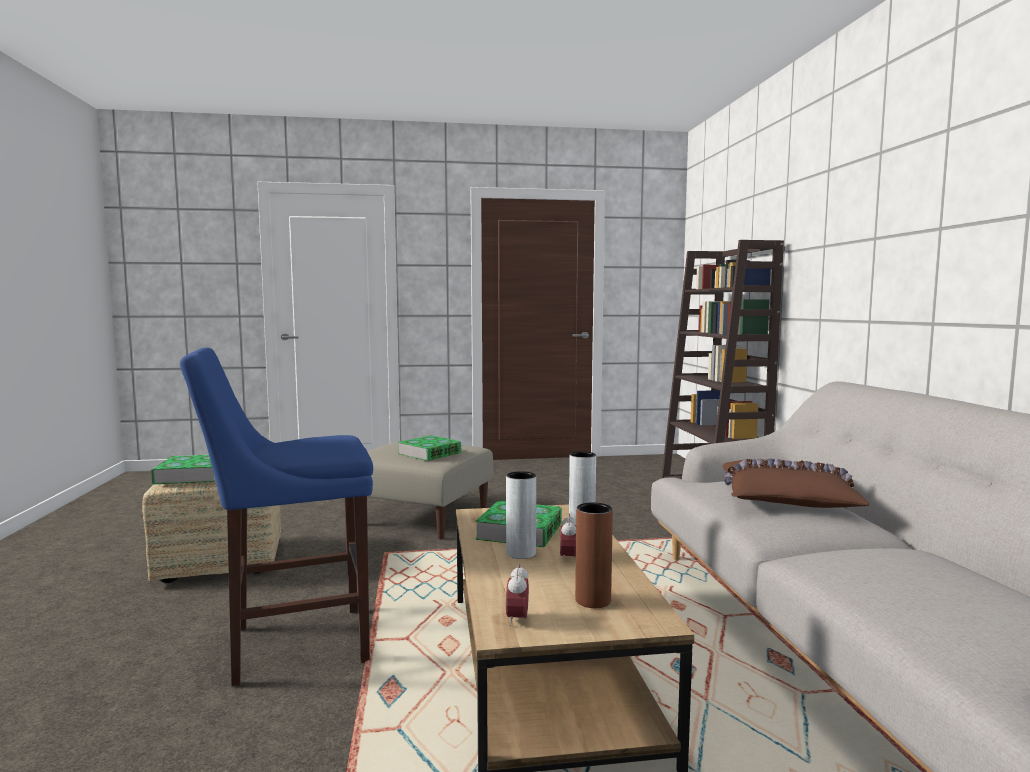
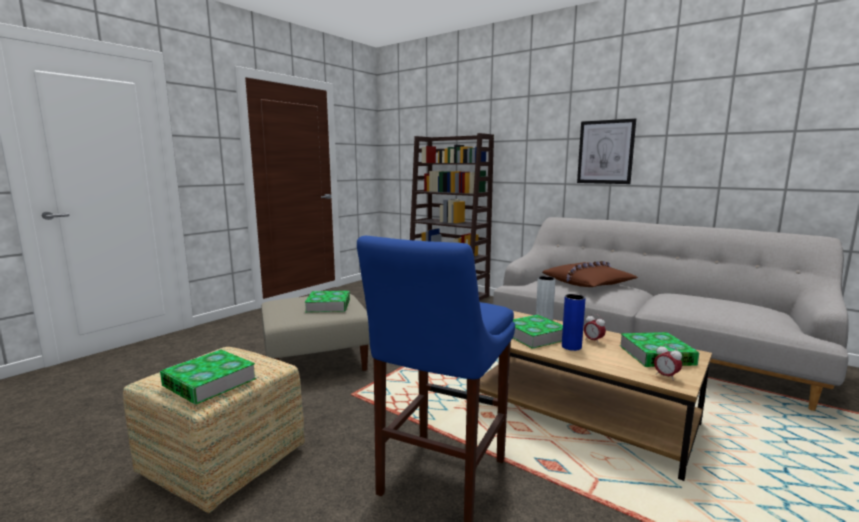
camera: 45 degrees left, 5 degrees up
grey vase [506,471,536,559] -> blue vase [562,294,586,351]
brown vase [575,502,613,608] -> book [620,332,699,367]
none -> picture [577,118,636,184]

